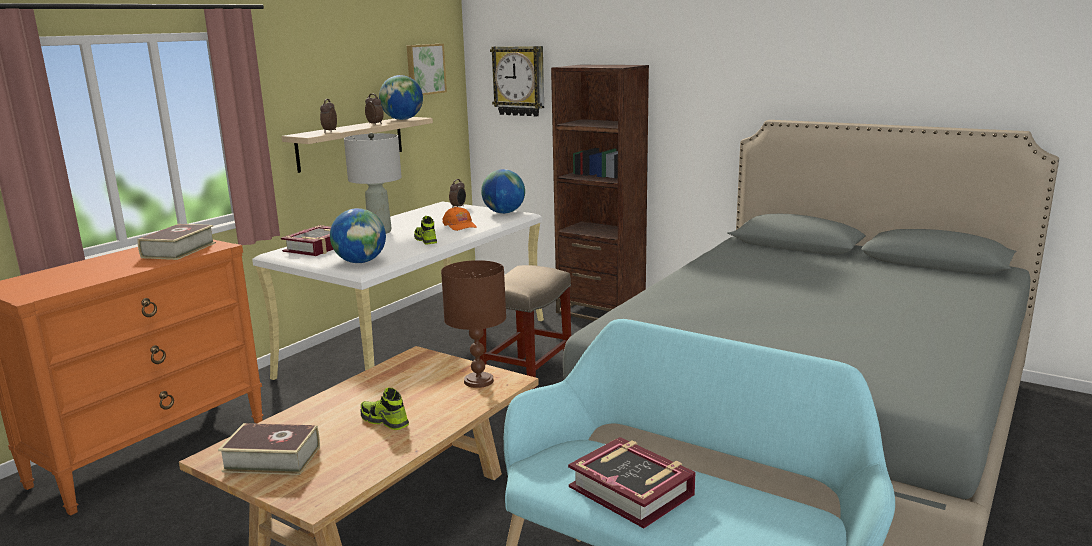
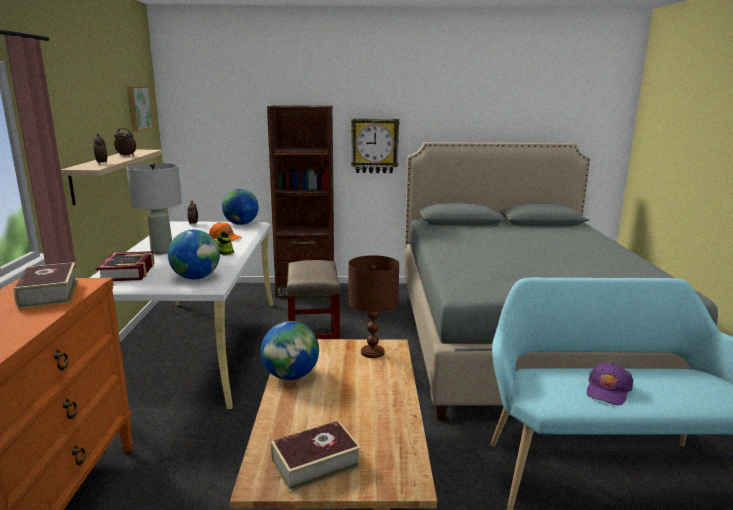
camera: 35 degrees left, 0 degrees up
shoe [360,388,409,430] -> none
globe [379,75,423,120] -> globe moved to [261,321,319,380]
wall clock [490,46,544,117] -> wall clock moved to [351,118,399,173]
book [568,437,695,528] -> purple cap [586,362,633,405]

